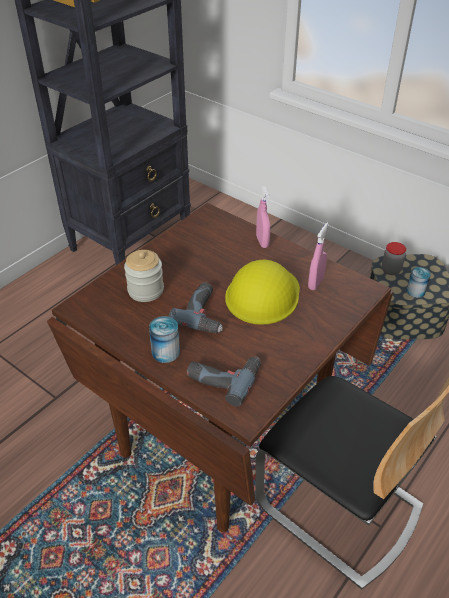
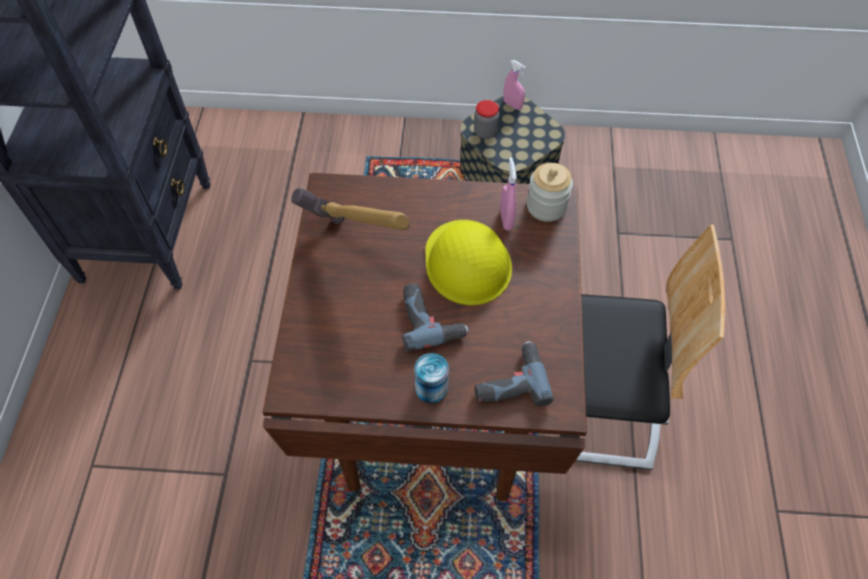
camera: 35 degrees left, 15 degrees up
jar [124,250,164,302] -> jar moved to [527,163,573,222]
pink spray bottle [256,186,270,248] -> pink spray bottle moved to [503,60,526,110]
can [406,267,431,298] -> none
none -> hammer [291,188,410,230]

